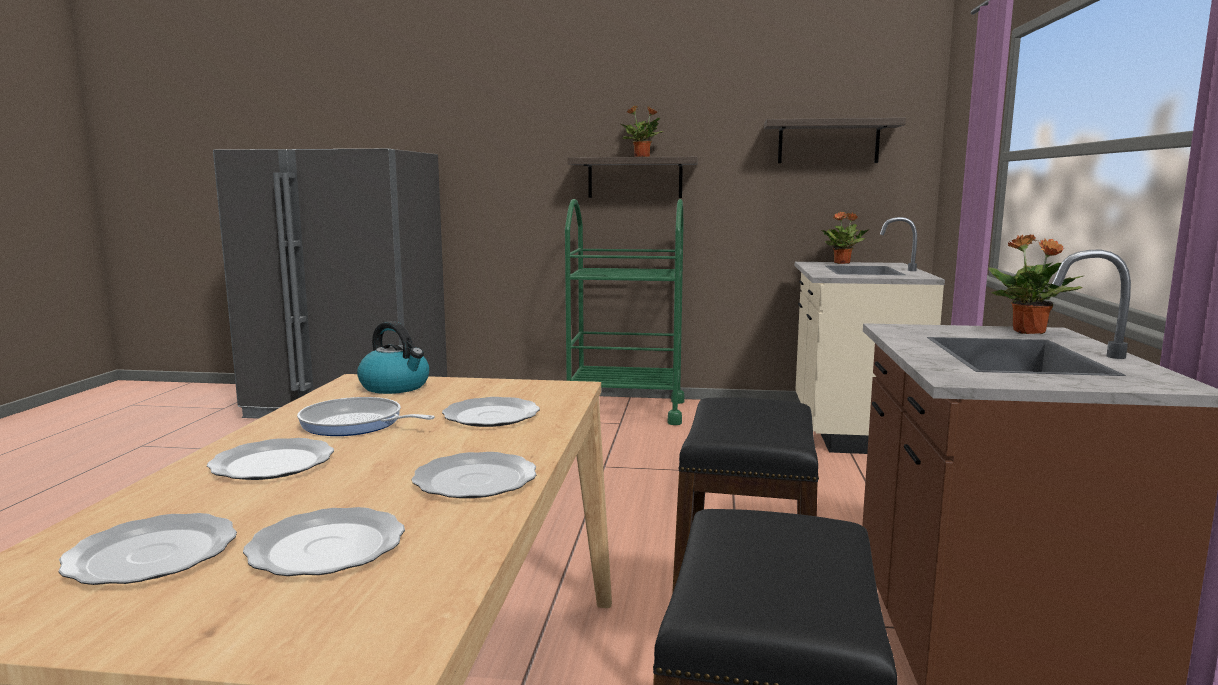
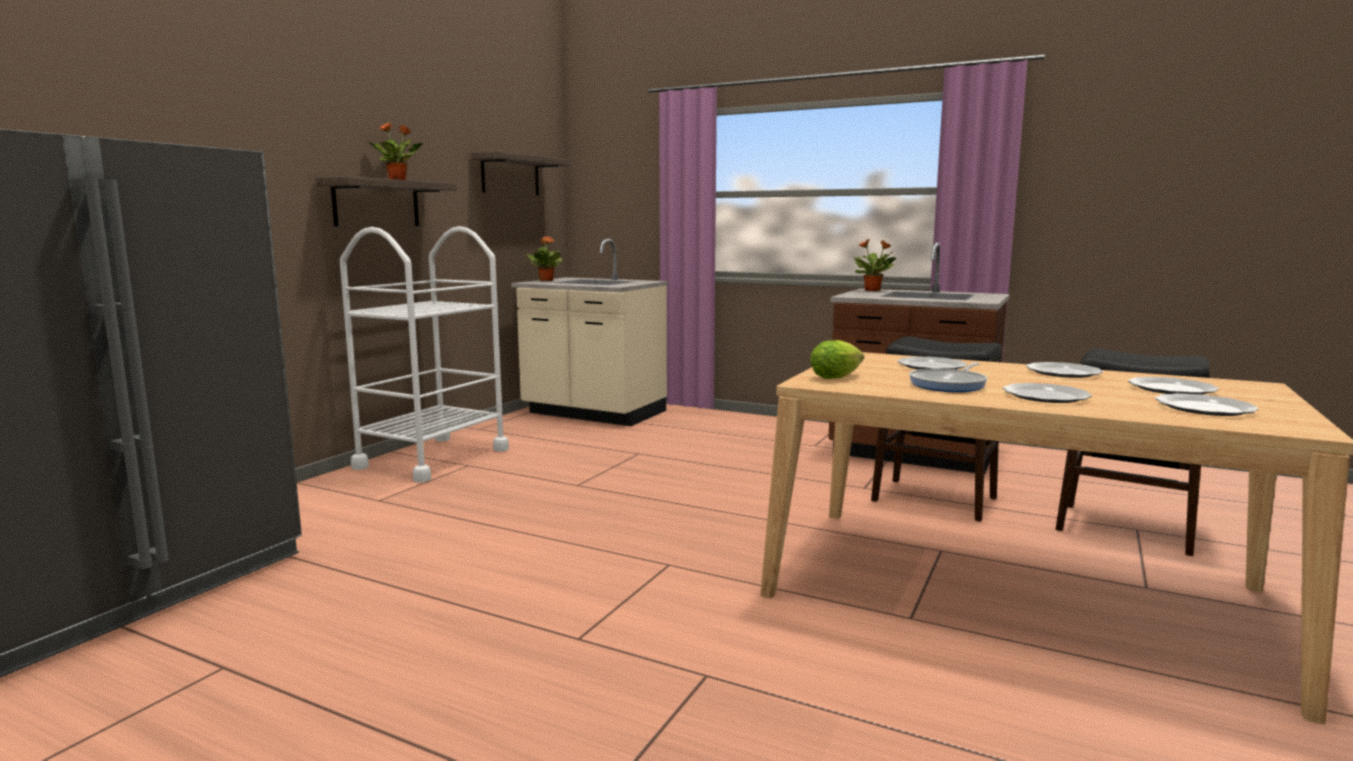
camera: 70 degrees left, 0 degrees up
kettle [357,321,429,394] -> lettuce [810,340,864,379]
green cart [565,199,685,425] -> white cart [340,226,509,483]

